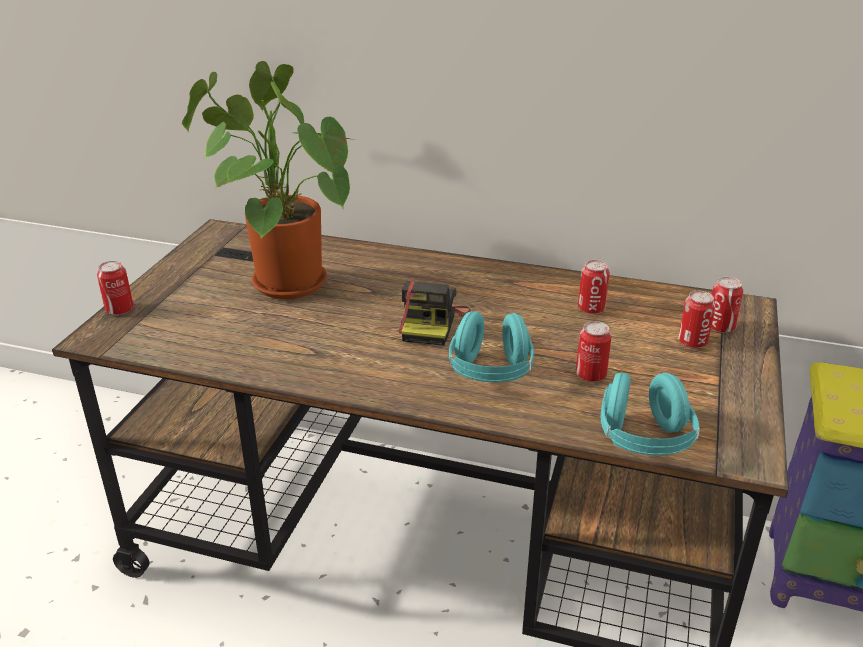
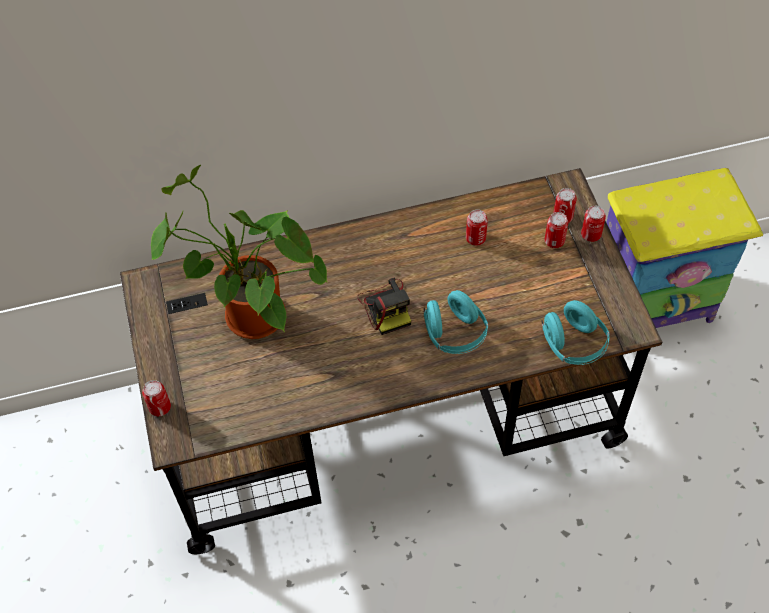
camera: 30 degrees left, 25 degrees up
can [576,321,611,382] -> can moved to [581,206,606,242]

